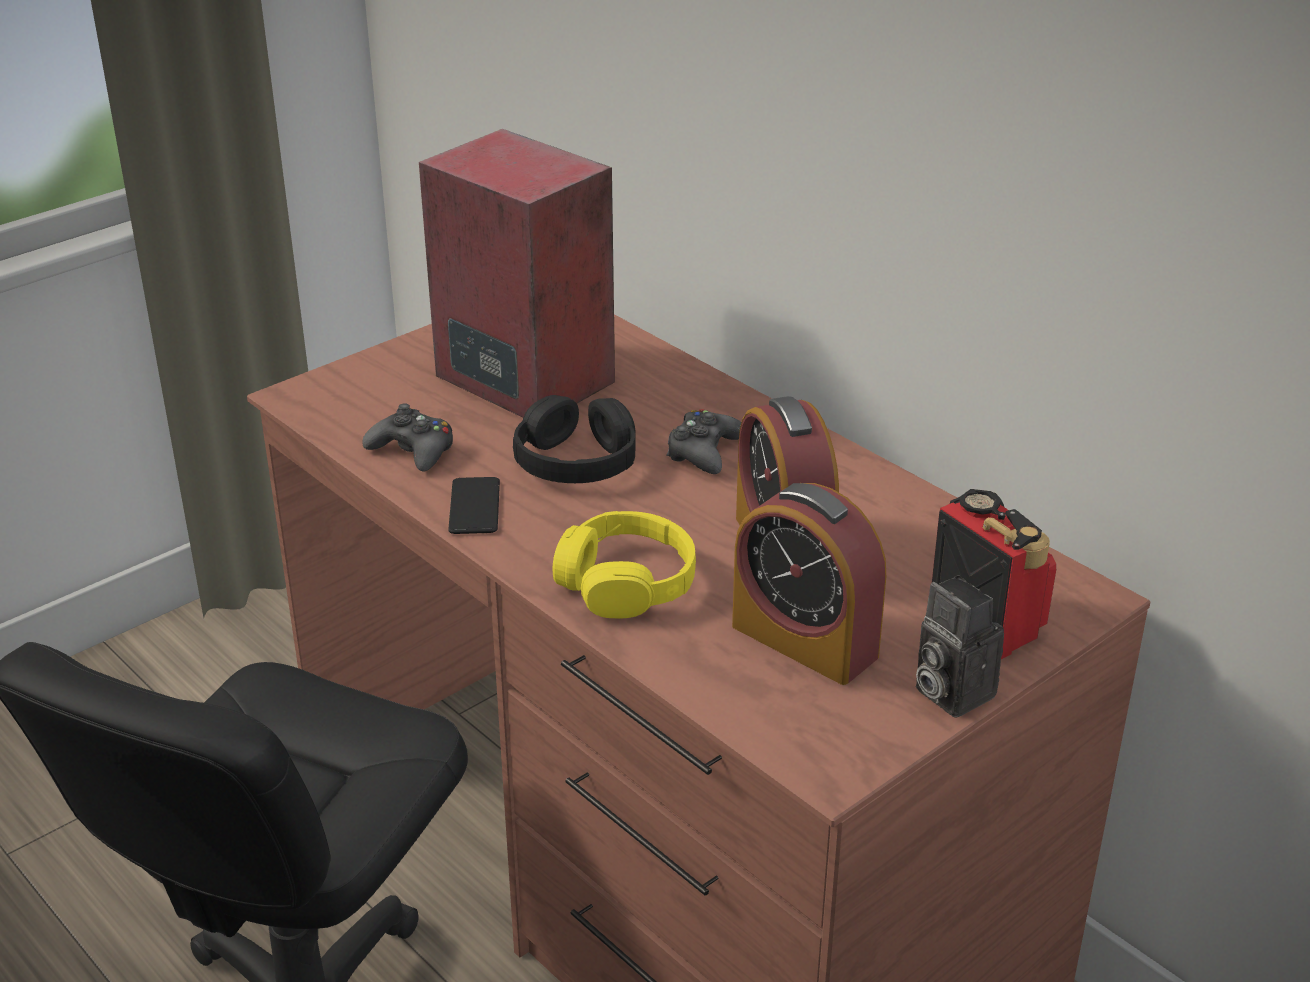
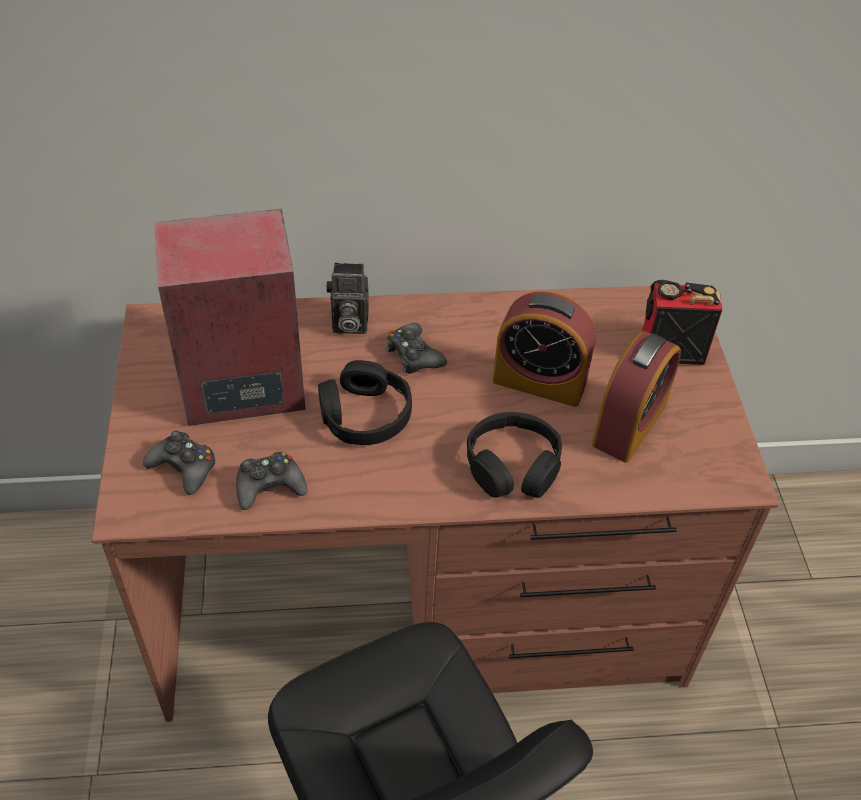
camera: 55 degrees left, 15 degrees up
phone [448,477,500,534] -> none
yellow headphones [553,511,696,619] -> black headphones [467,412,562,498]
alarm clock [732,483,886,685] -> alarm clock turned 45 degrees counterclockwise [592,331,681,463]
camera [916,575,1004,717] -> camera moved to [327,263,369,334]
none -> black game controller [143,430,215,495]

